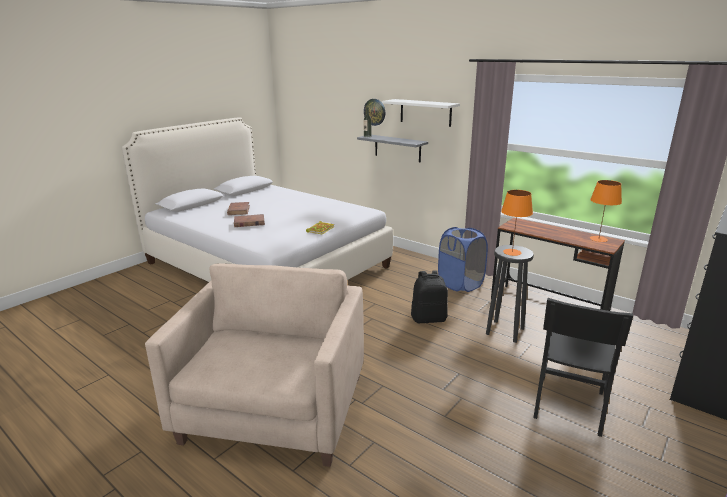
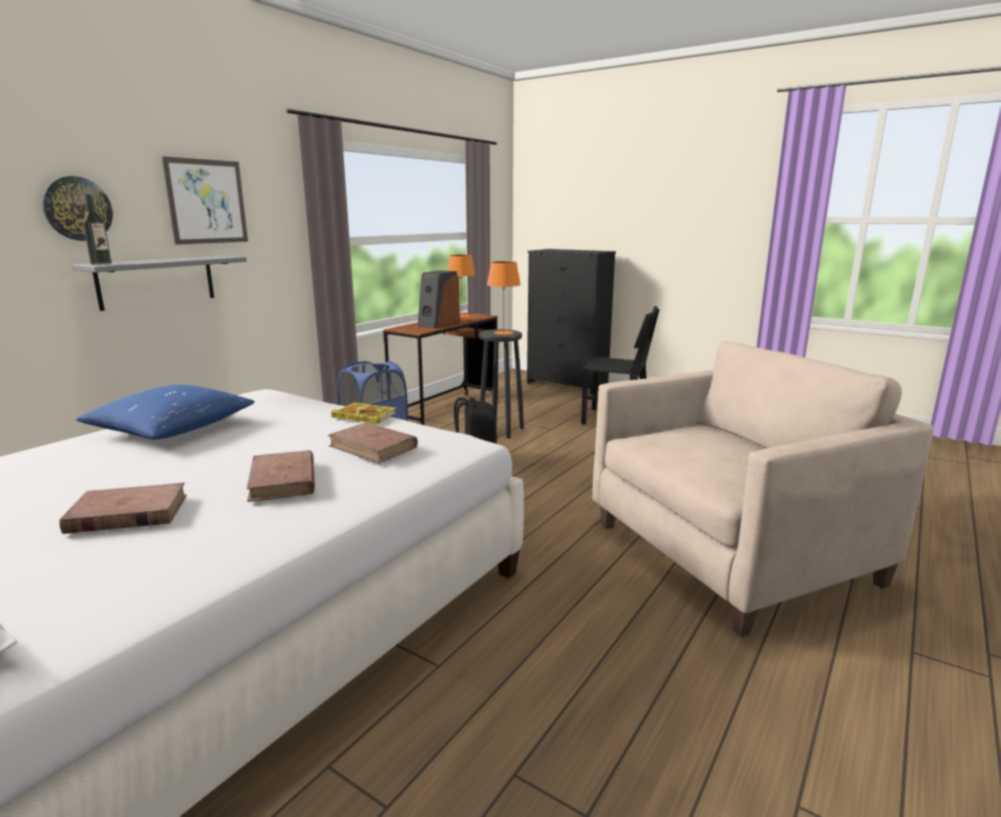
camera: 95 degrees left, 5 degrees down
beige armchair [145,263,364,467] -> beige armchair turned 150 degrees clockwise [592,341,934,637]
white shelf [382,99,460,127] -> picture [161,156,248,245]
none -> blue pillow [75,384,255,440]
none -> brown book [328,422,418,463]
none -> speaker [417,270,460,329]

